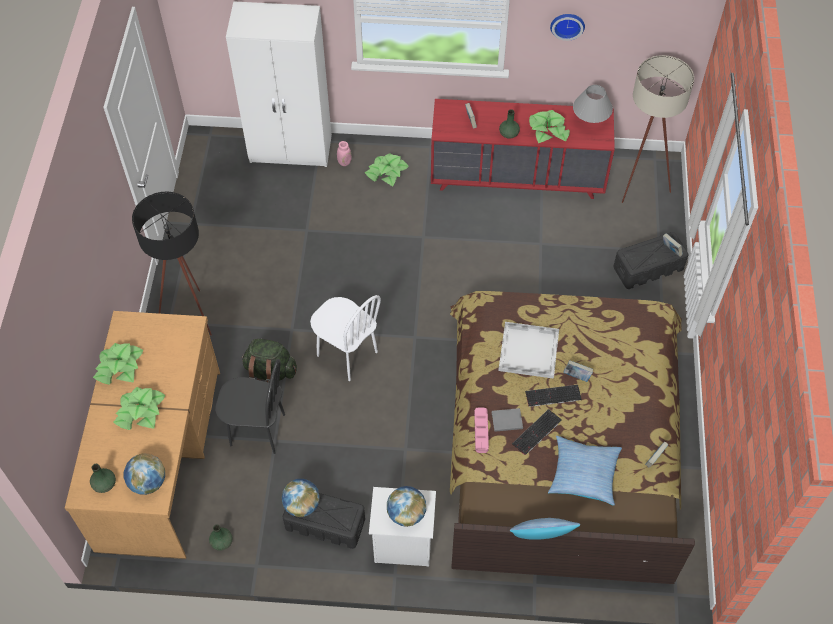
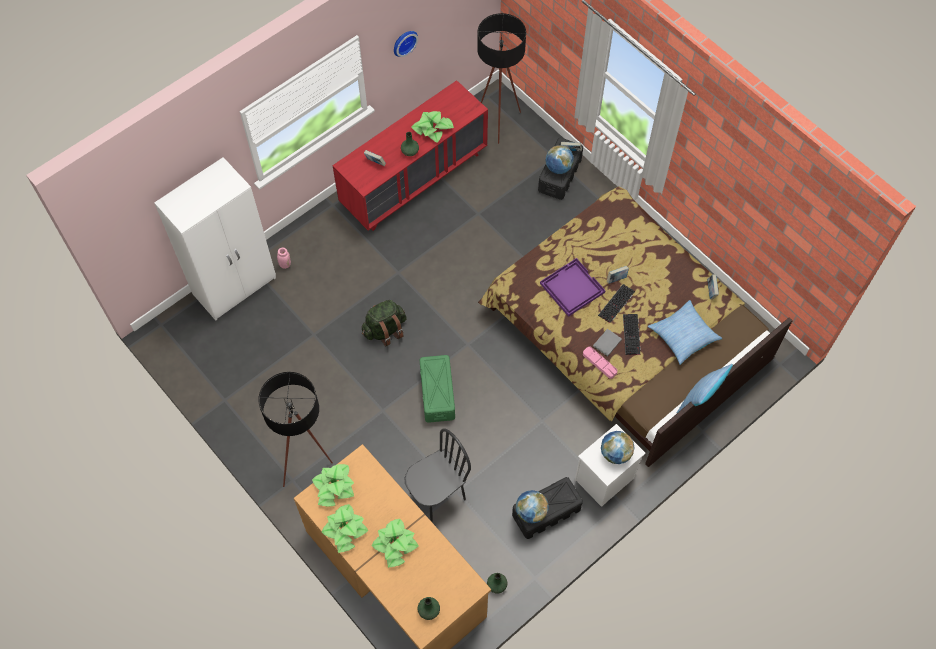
camera: 45 degrees left, 5 degrees up
globe [124,453,165,495] -> globe moved to [545,145,574,174]
green backpack [242,339,297,382] -> green backpack moved to [362,300,407,346]
white chair [310,295,381,381] -> green storage box [420,355,455,423]
potted plant [365,153,409,186] -> potted plant moved to [312,464,354,507]
white tray [498,322,559,379] -> purple tray [540,258,606,317]
grey table lamp [573,85,613,123] -> none
beige floor lamp [622,55,694,203] -> black floor lamp [477,13,526,144]

